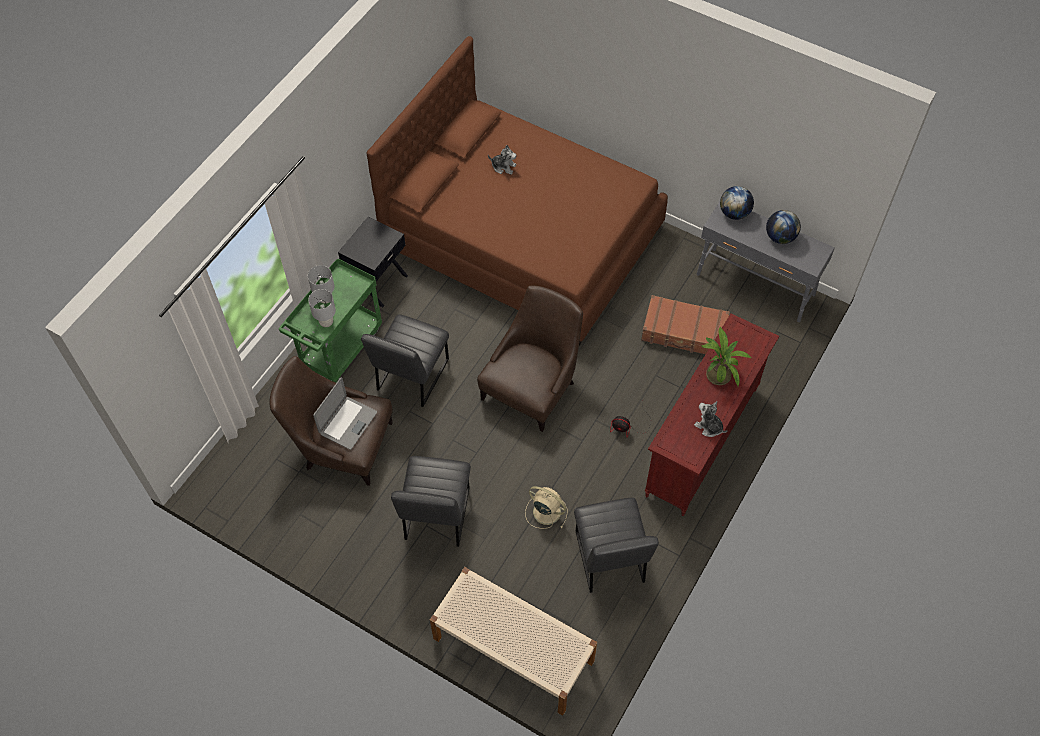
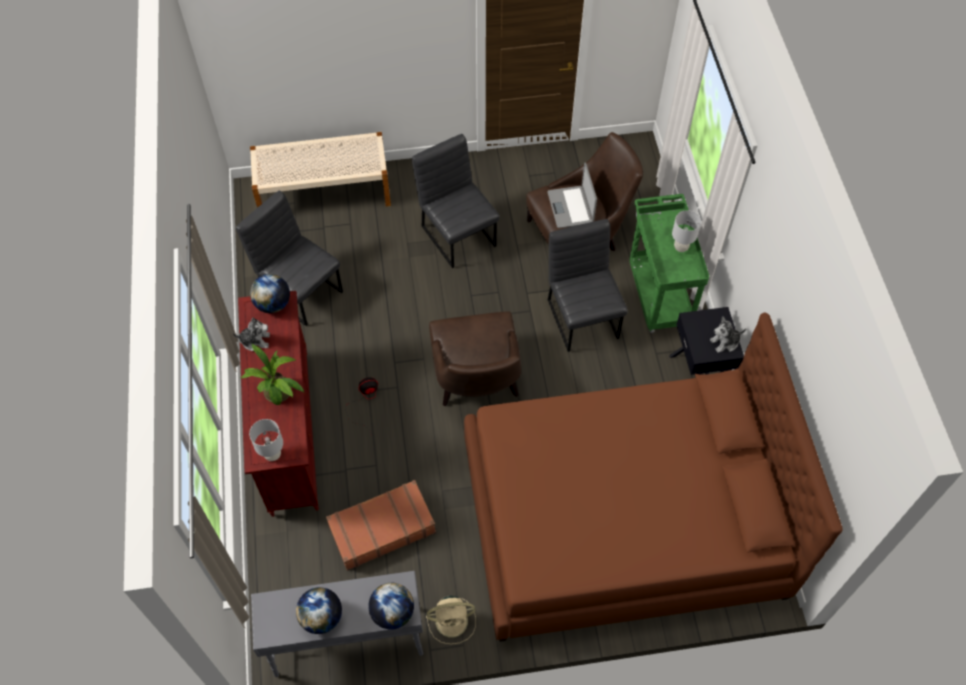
camera: 140 degrees right, 0 degrees up
grey table lamp [308,289,336,327] -> grey table lamp moved to [249,419,283,461]
plush toy [488,145,517,175] -> plush toy moved to [710,316,746,353]
beige fan [525,486,568,529] -> beige fan moved to [426,596,476,644]
none -> globe [250,274,290,313]

